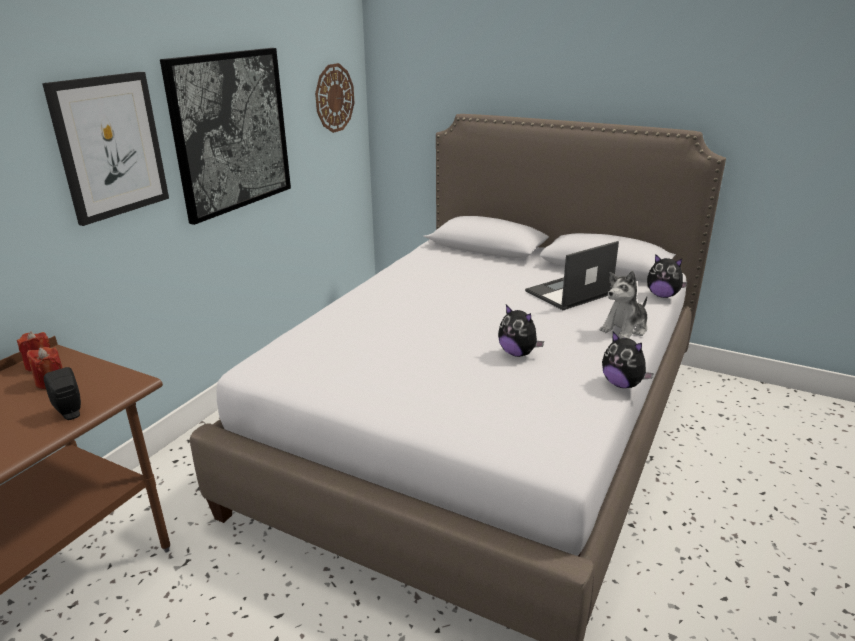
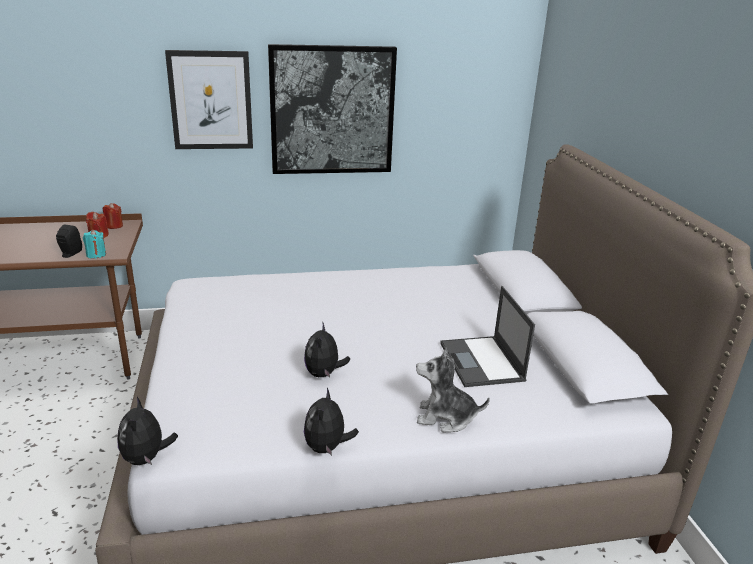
camera: 50 degrees right, 0 degrees up
wall clock [315,63,354,133] -> none
laptop [525,241,619,310] -> laptop turned 120 degrees counterclockwise [440,286,535,387]
plush toy [647,254,688,298] -> plush toy moved to [118,397,178,465]
none -> turquoise candle [83,230,106,258]

